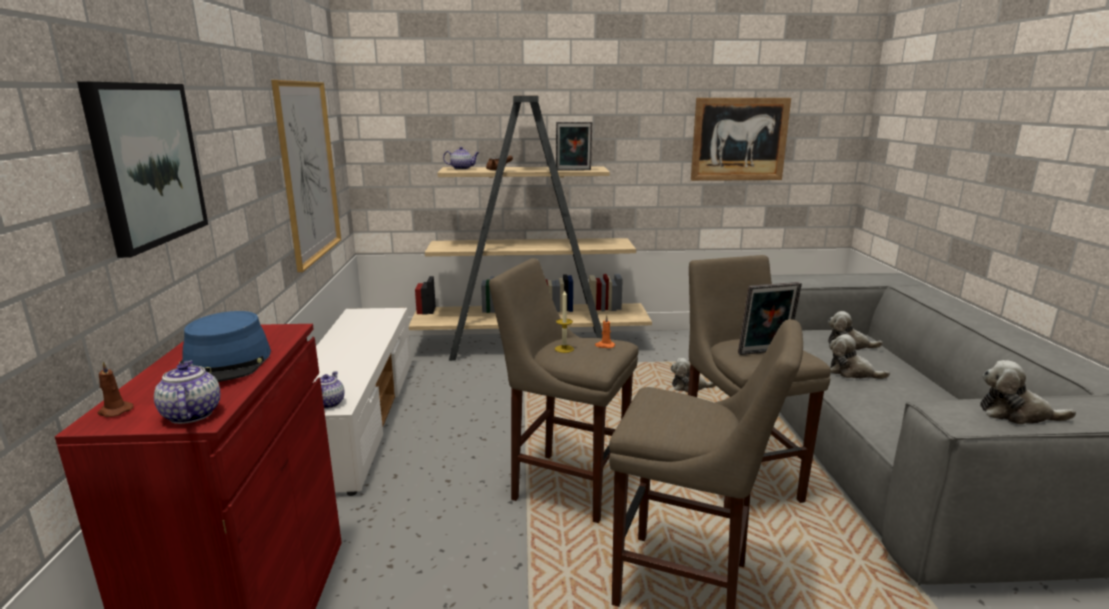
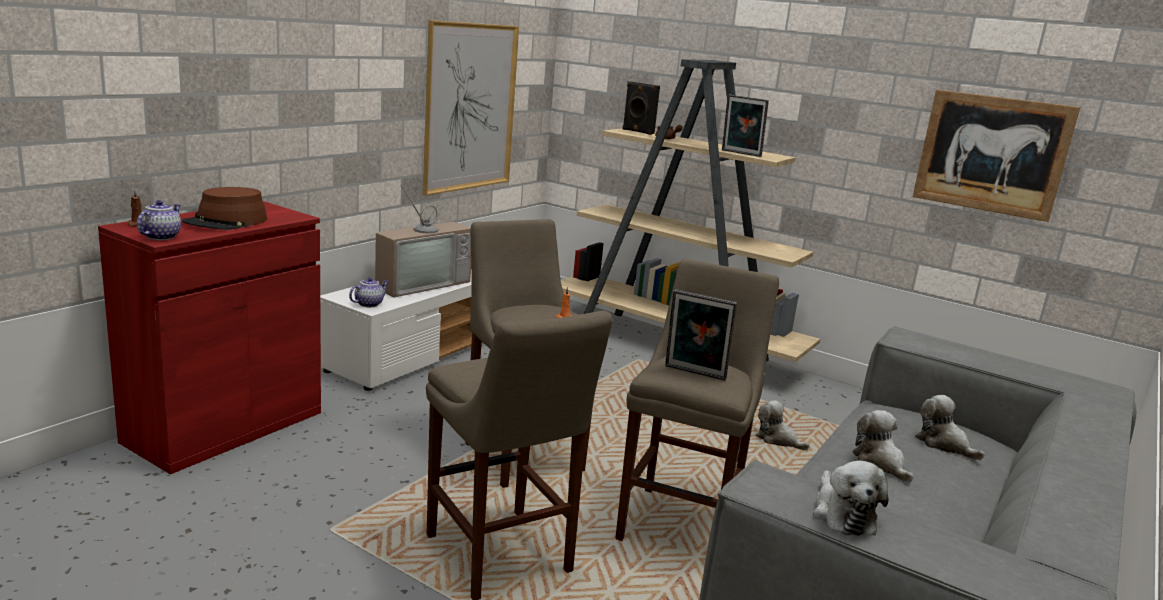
camera: 35 degrees right, 0 degrees up
picture [77,82,208,258] -> none
blue hat [179,311,271,382] -> brown hat [182,187,267,230]
teapot [443,147,479,170] -> black speaker [622,81,660,135]
candle [555,290,574,353] -> none
plush toy [980,360,1076,425] -> plush toy turned 150 degrees counterclockwise [813,460,889,536]
none -> television [375,180,471,297]

